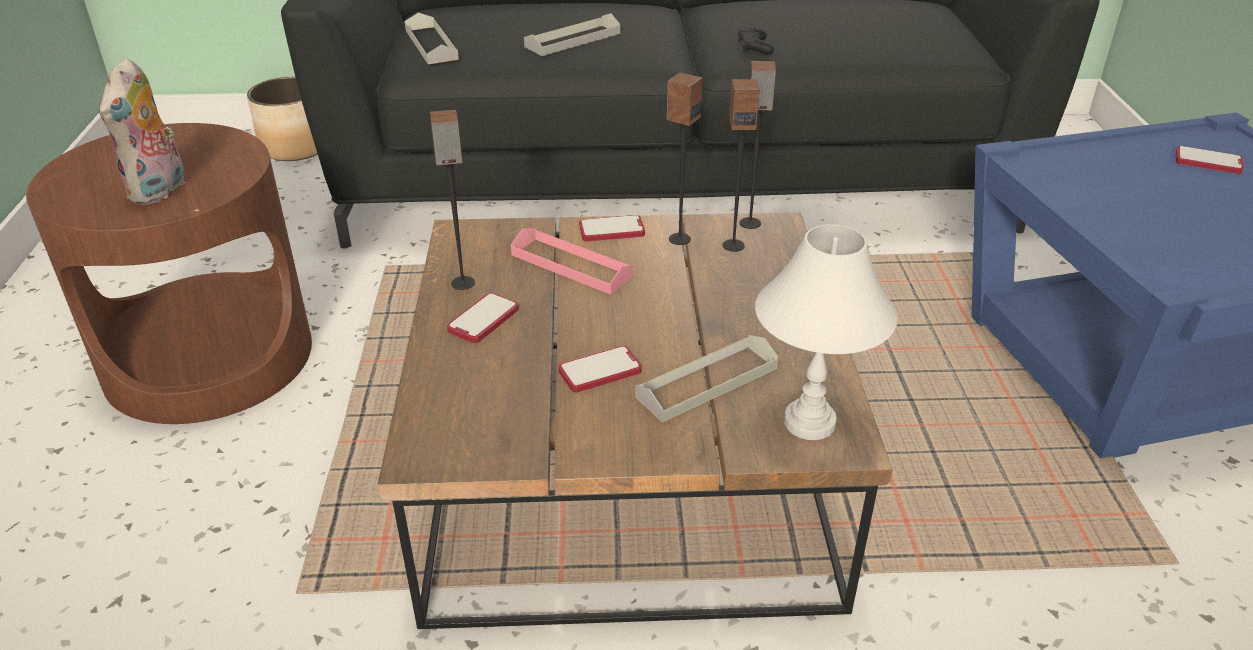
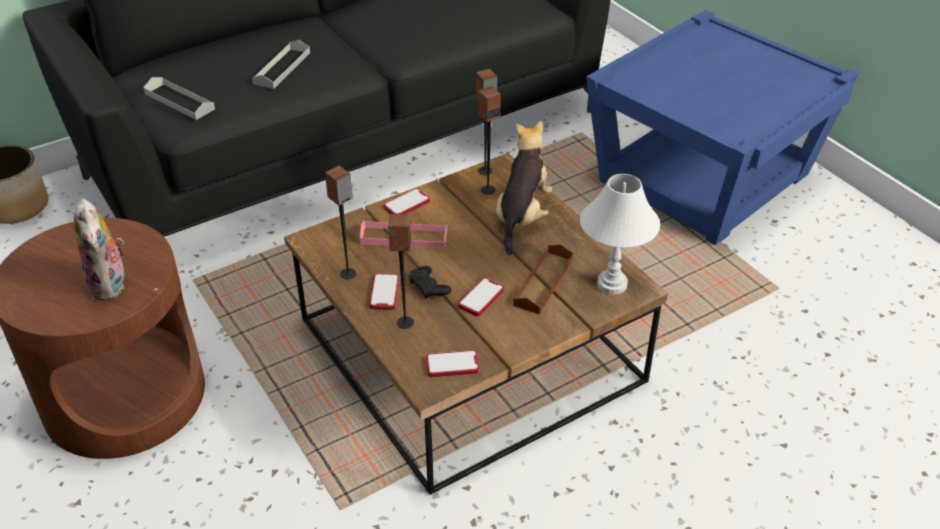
camera: 30 degrees left, 5 degrees up
grey tray [635,335,778,422] -> brown tray [513,244,573,314]
speaker [667,72,703,245] -> speaker moved to [388,214,414,329]
black game controller [737,27,774,55] -> black game controller moved to [409,266,451,299]
phone [1176,146,1244,174] -> phone moved to [426,350,479,377]
none -> plush toy [496,121,552,255]

